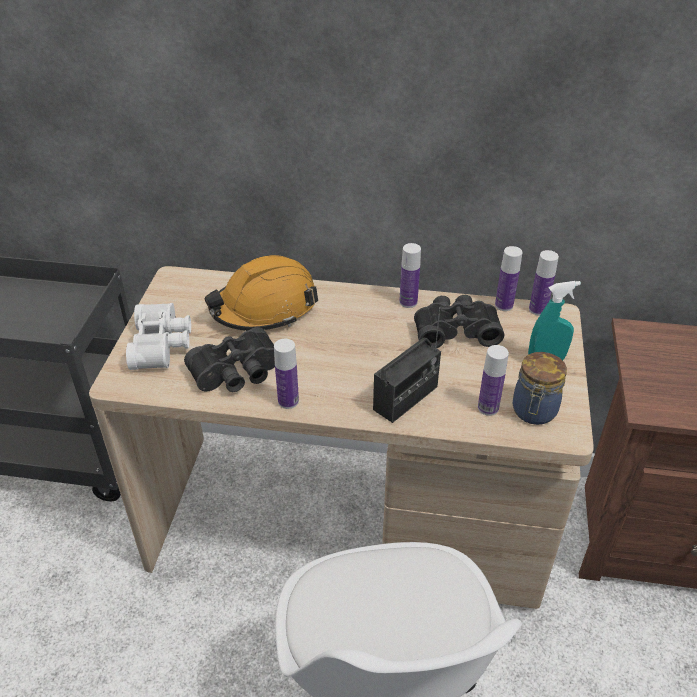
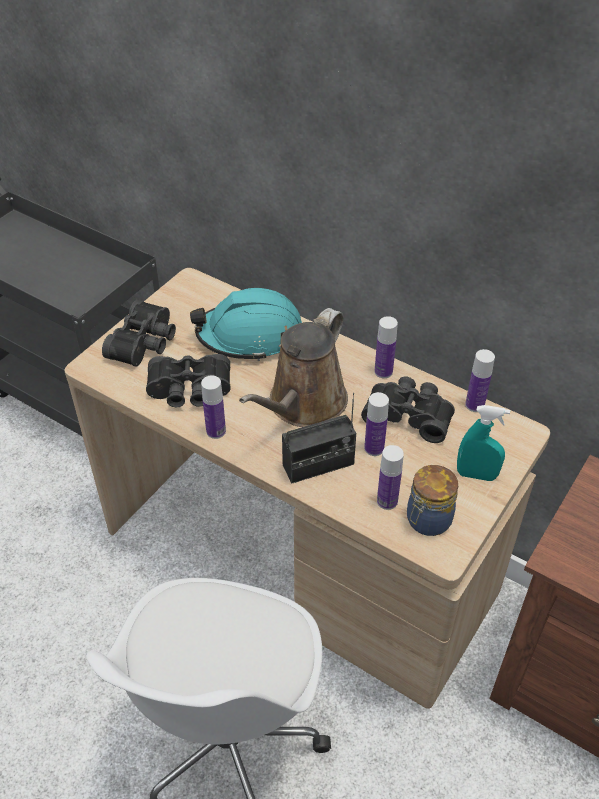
camera: 25 degrees right, 5 degrees up
white binoculars [126,303,191,370] -> black binoculars [102,300,176,366]
orange hard hat [204,255,318,331] -> turquoise hard hat [190,288,302,361]
bottle [529,250,559,316] -> bottle moved to [364,392,389,456]
none -> brown watering can [239,308,348,427]

